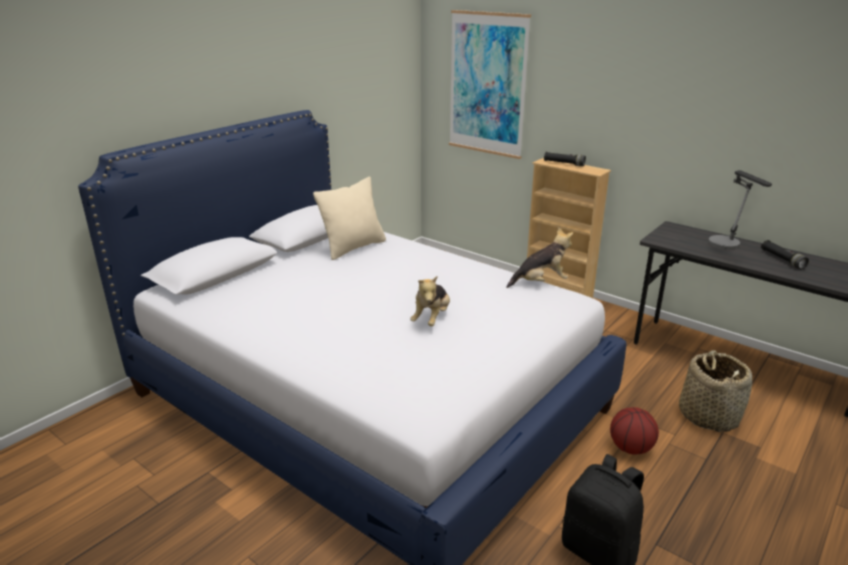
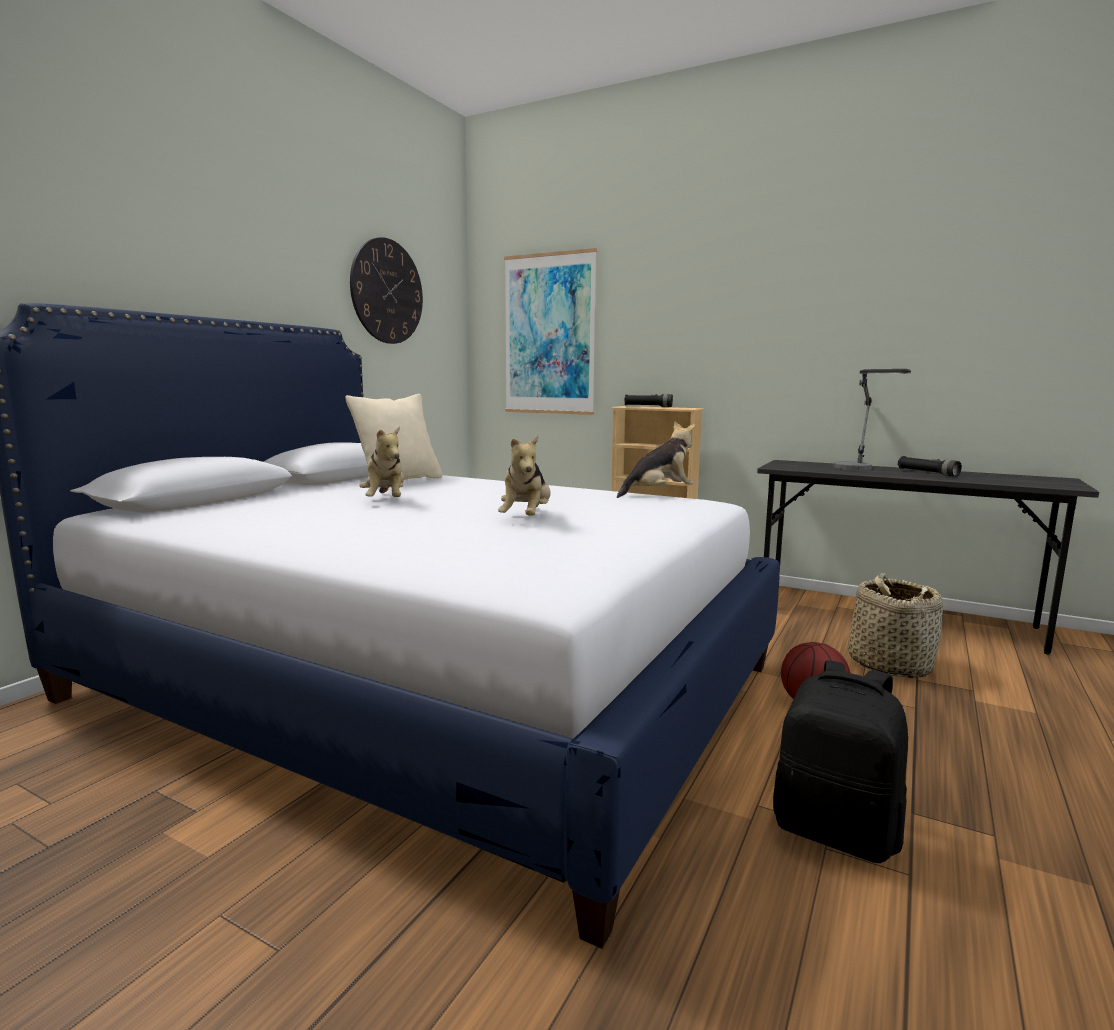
camera: 10 degrees left, 15 degrees down
none -> wall clock [350,237,423,344]
none -> plush toy [359,426,404,497]

